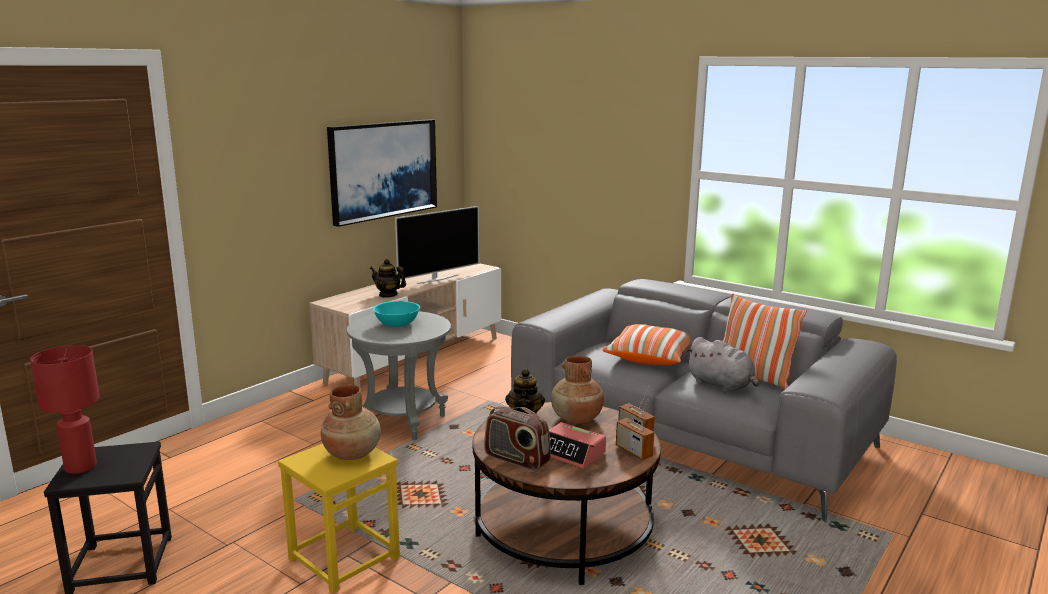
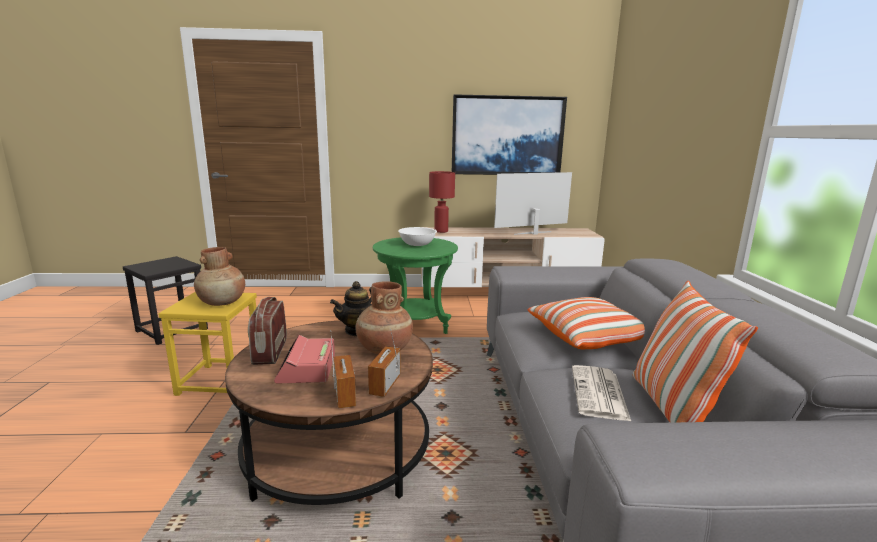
camera: 50 degrees right, 0 degrees up
red table lamp [30,345,100,474] -> red table lamp moved to [429,171,455,233]
grey side table [347,311,451,440] -> green side table [373,237,458,334]
teapot [370,259,406,298] -> none
turquoise bowl [373,301,420,327] -> white bowl [398,227,437,246]
television [395,206,479,284] -> television turned 150 degrees clockwise [494,172,572,235]
radio [616,399,654,460] -> radio turned 150 degrees clockwise [330,330,356,409]
grey plush toy [686,337,759,392] -> newspaper [572,365,631,421]

